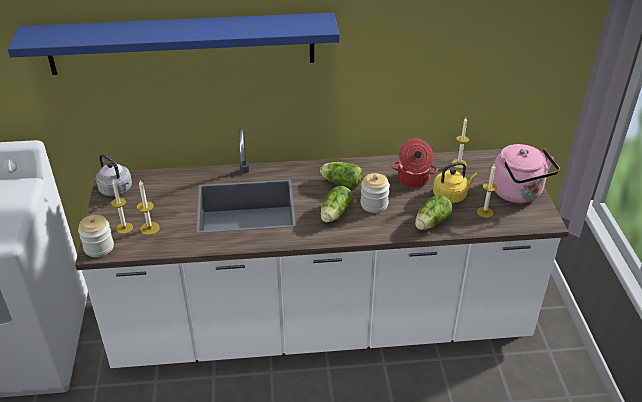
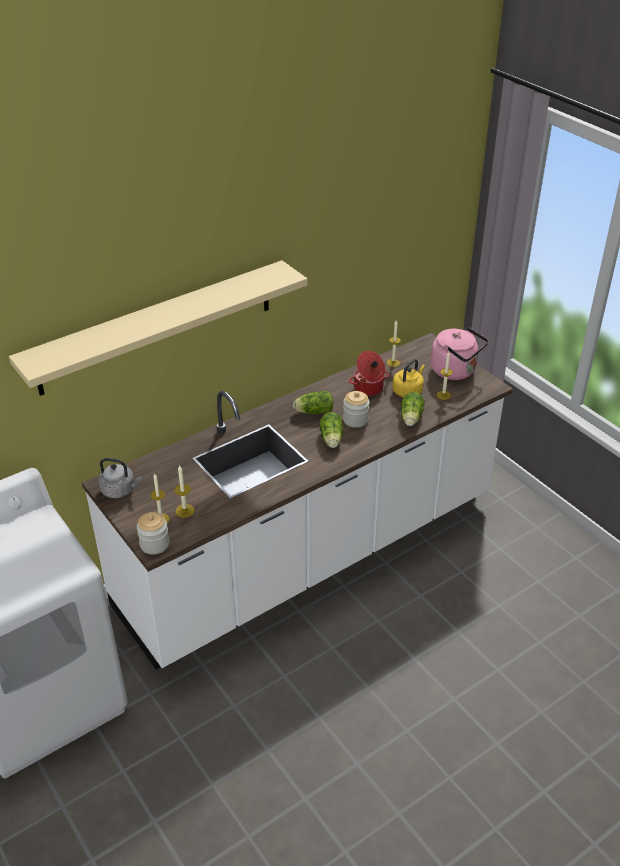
camera: 30 degrees left, 0 degrees up
blue shelf [8,13,340,75] -> beige shelf [9,260,308,396]

